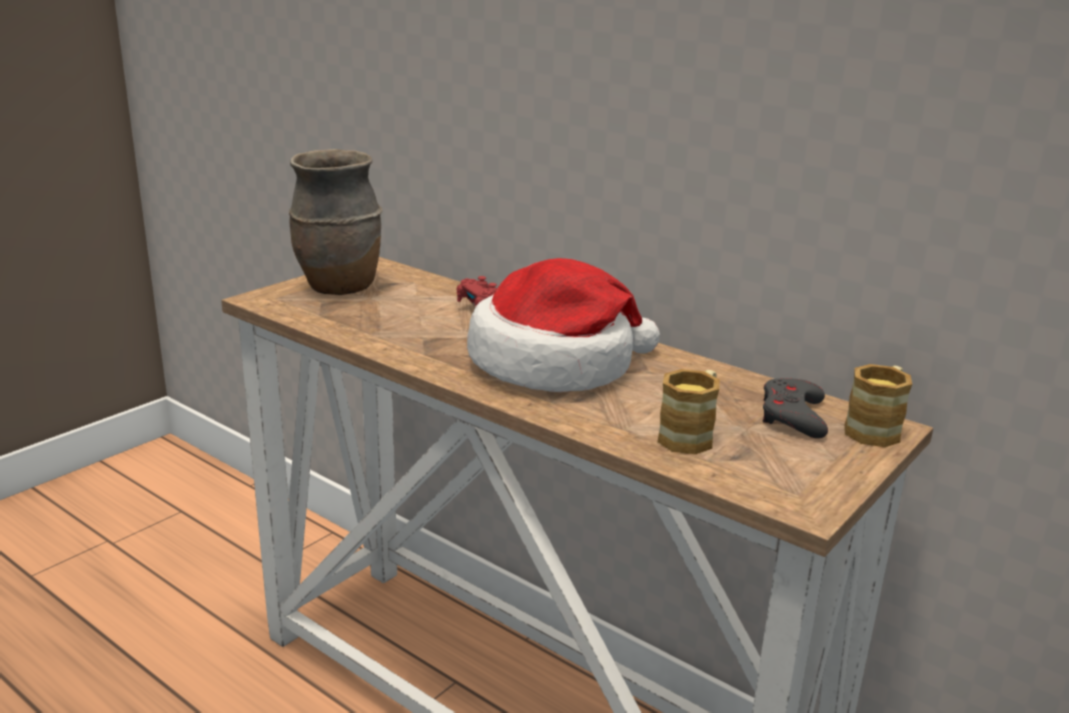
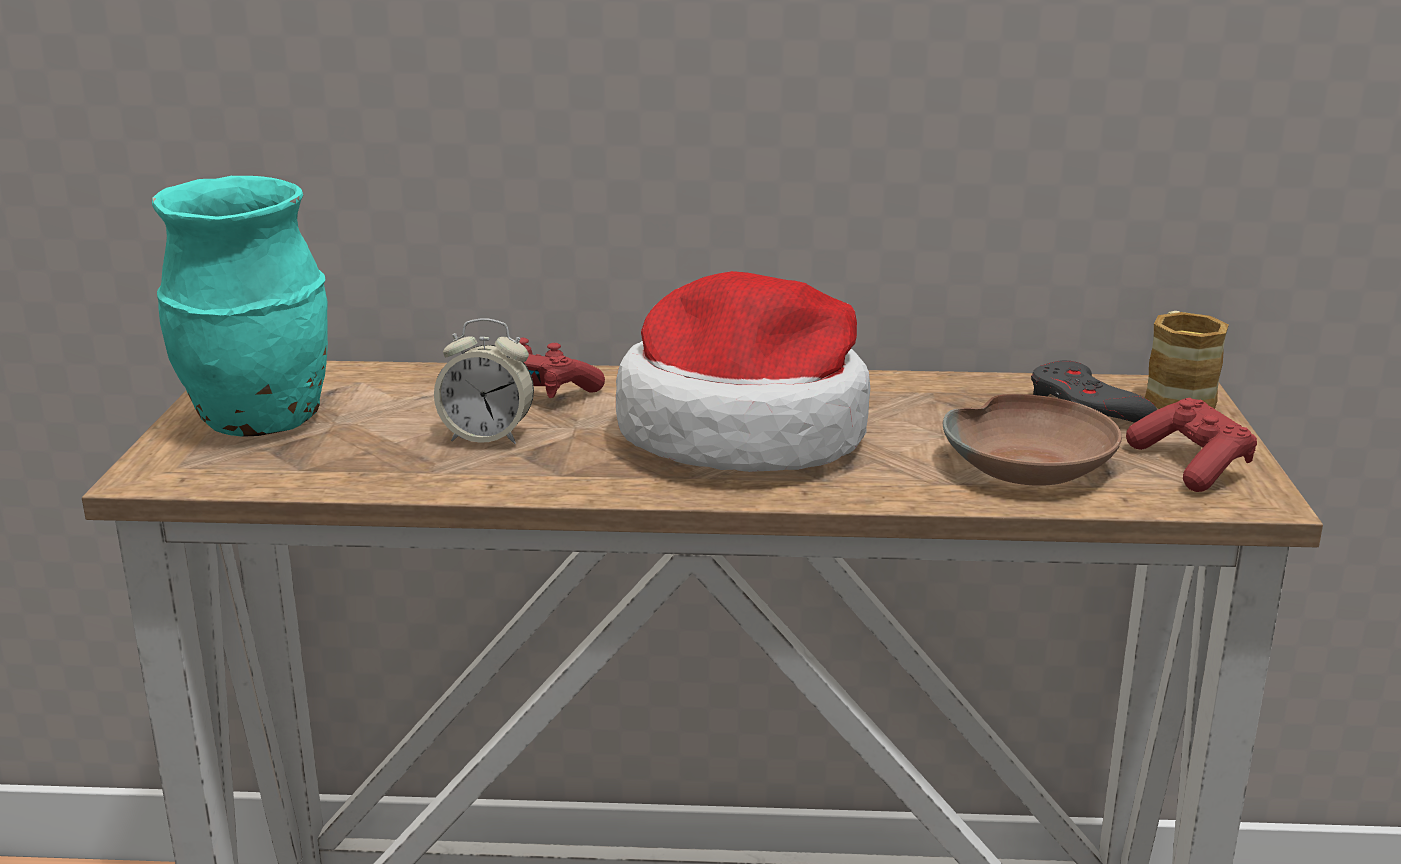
camera: 35 degrees left, 0 degrees up
brown vase [289,149,382,295] -> turquoise vase [152,176,328,437]
mug [657,369,720,454] -> brown bowl [942,394,1122,486]
none -> alarm clock [434,318,534,444]
none -> red game controller [1126,398,1257,492]

